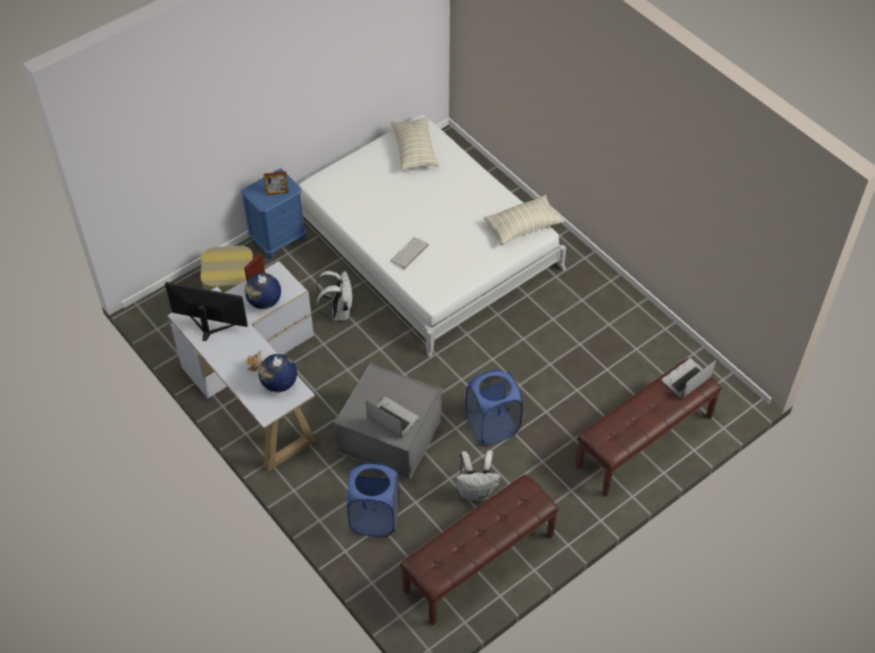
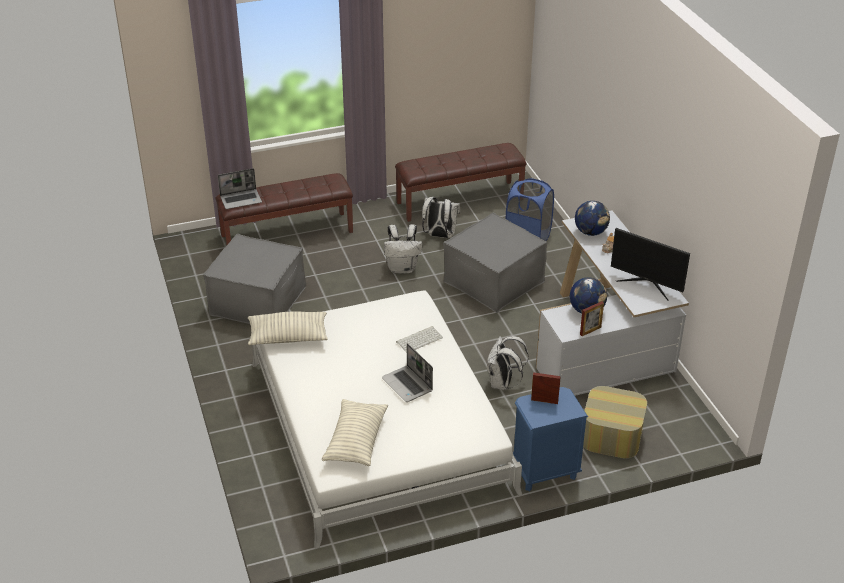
camera: 160 degrees left, 15 degrees down
laptop [366,397,419,438] -> laptop moved to [382,343,433,402]
blue laundry basket [466,369,523,445] -> white backpack [384,224,422,274]
none -> grey ottoman [203,234,306,324]

